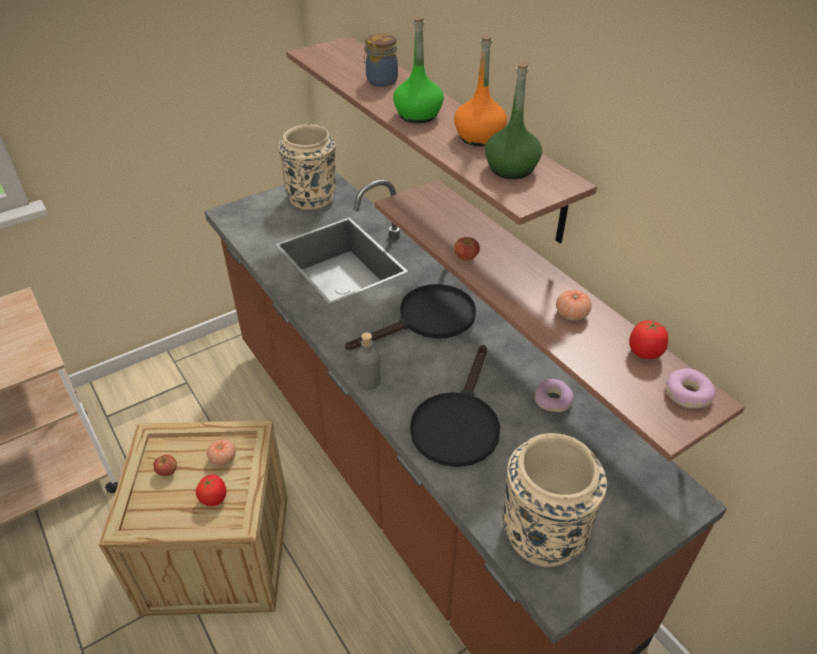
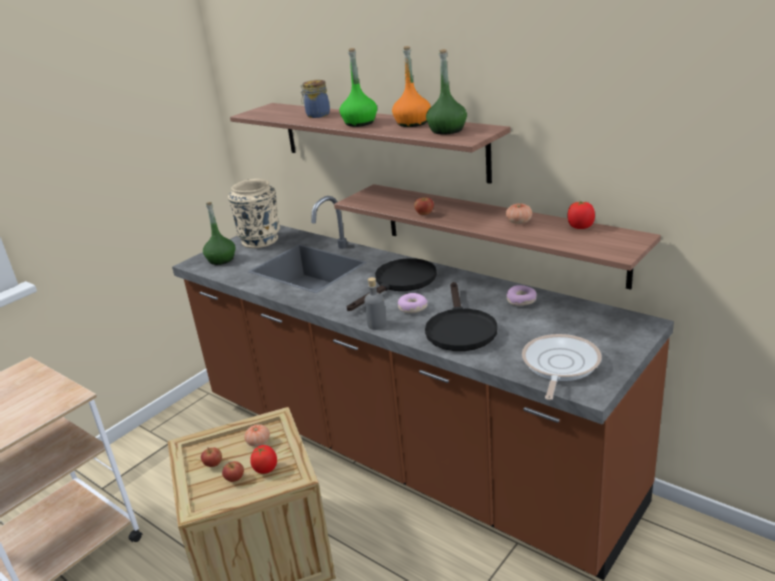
camera: 15 degrees left, 15 degrees down
beige vase [502,433,607,567] -> frying pan [522,334,602,400]
donut [666,368,716,409] -> donut moved to [398,293,428,313]
none -> green bottle [203,202,236,265]
none -> apple [222,461,244,482]

